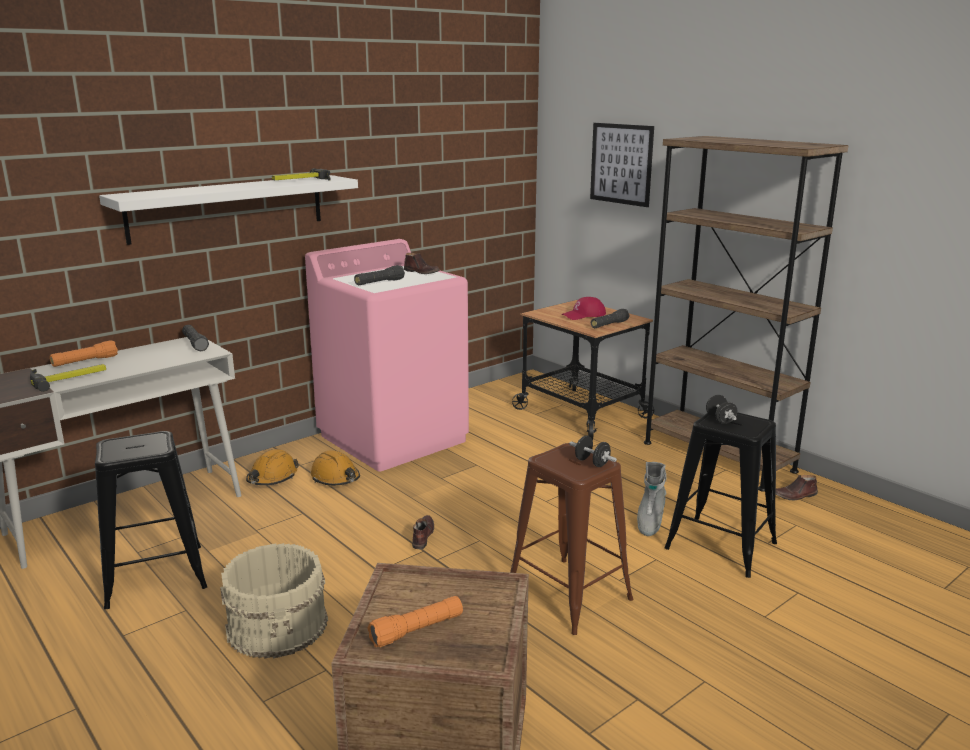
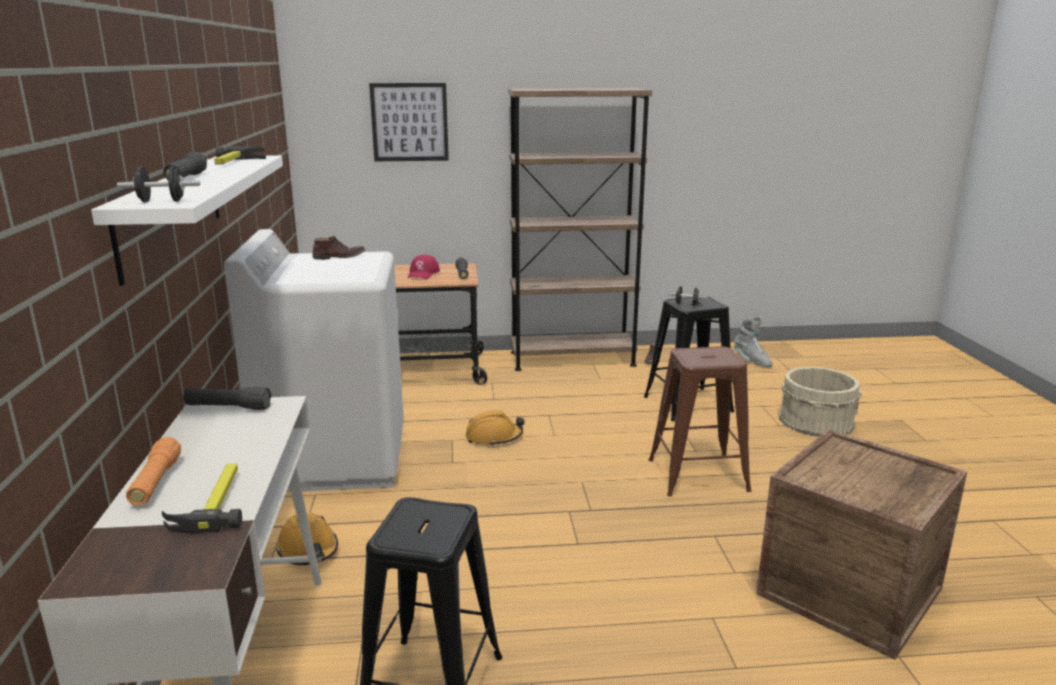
camera: 55 degrees left, 0 degrees up
beige bucket [220,543,328,659] -> beige bucket moved to [779,367,862,437]
pink washing machine [305,239,469,471] -> white washing machine [224,229,404,492]
orange hard hat [311,450,360,486] -> orange hard hat moved to [466,410,525,447]
black flashlight [354,265,405,285] -> black flashlight moved to [163,151,207,180]
orange flashlight [367,596,463,647] -> none
brown shoe [412,515,434,549] -> none
black dumbbell [569,436,617,467] -> black dumbbell moved to [117,166,200,203]
grey boot [637,462,666,536] -> grey boot moved to [734,316,772,367]

